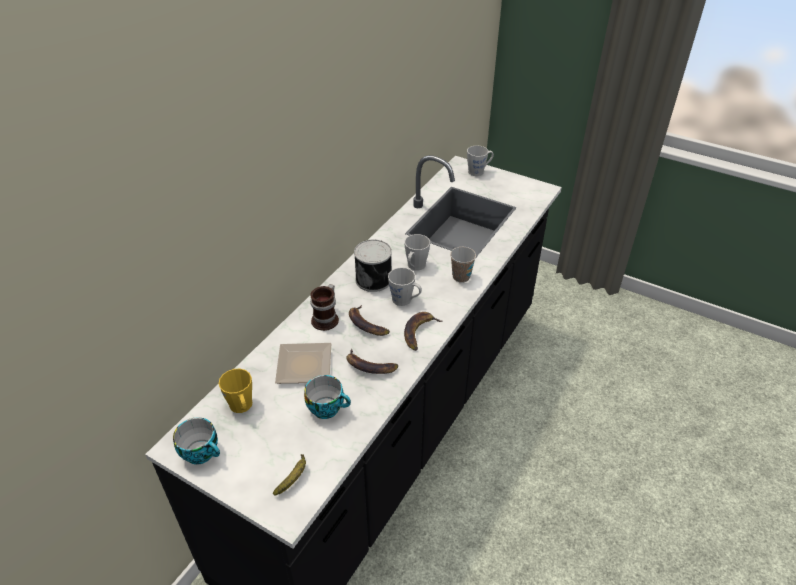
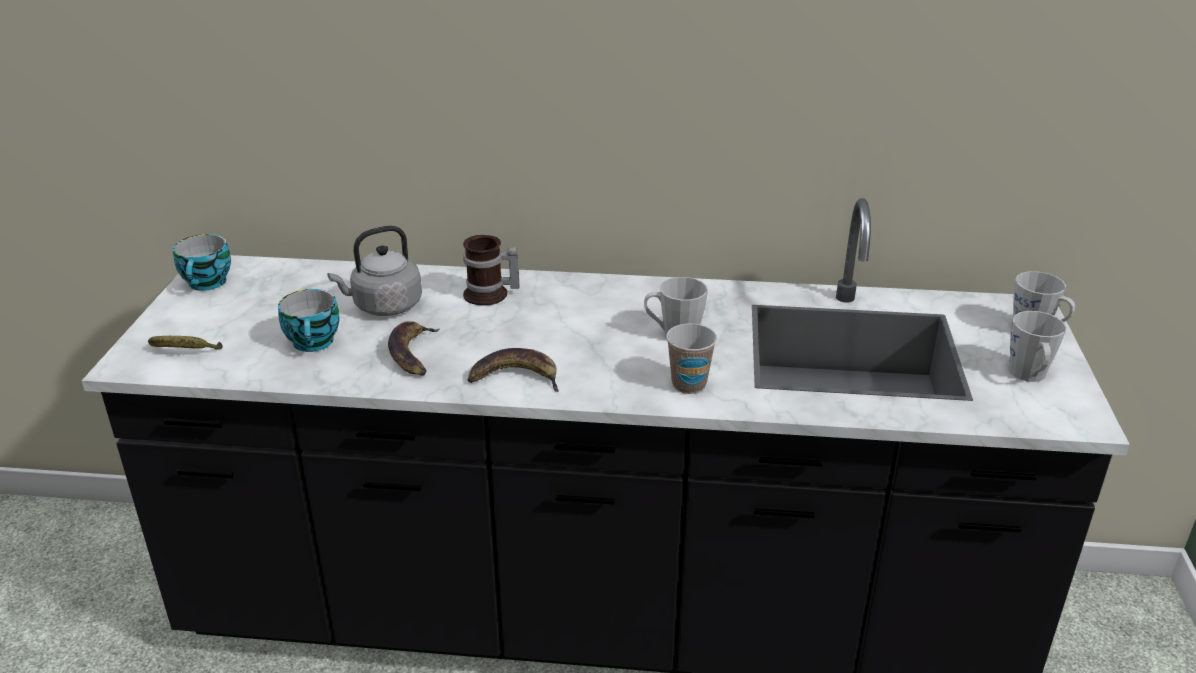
camera: 65 degrees right, 10 degrees down
yellow mug [219,369,252,413] -> none
plate [275,343,331,384] -> grey kettle [327,226,422,316]
banana [349,305,390,336] -> none
can [354,240,392,292] -> none
grey mug [388,267,422,306] -> grey mug moved to [1008,311,1067,382]

